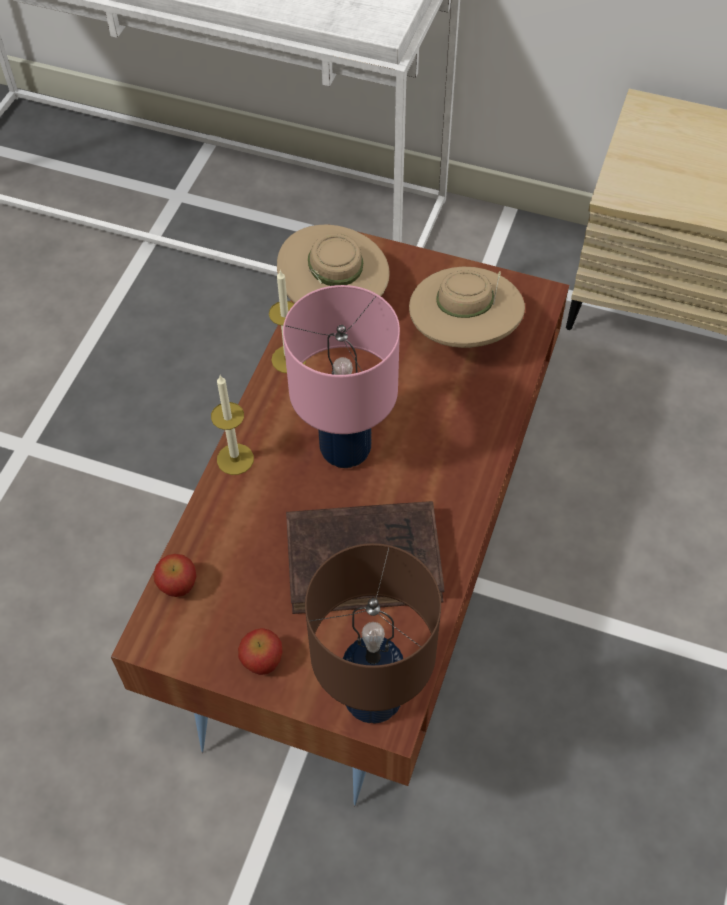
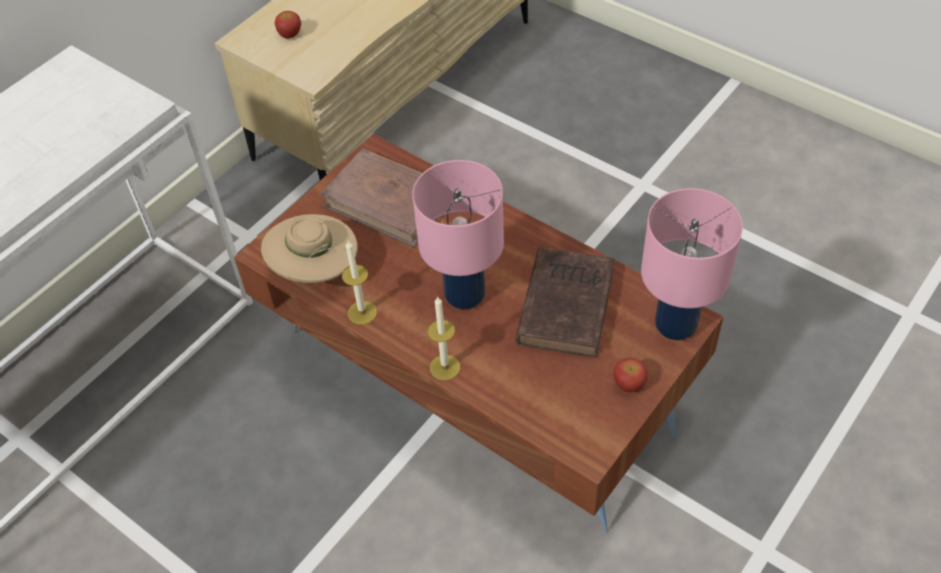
camera: 70 degrees left, 5 degrees down
apple [153,554,196,597] -> apple moved to [275,11,301,38]
brown table lamp [305,543,441,724] -> pink table lamp [641,188,743,340]
beige hat [409,267,525,348] -> brown book [320,148,436,247]

